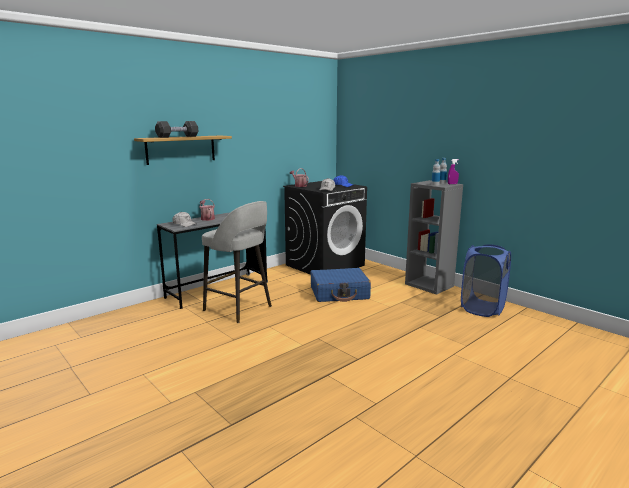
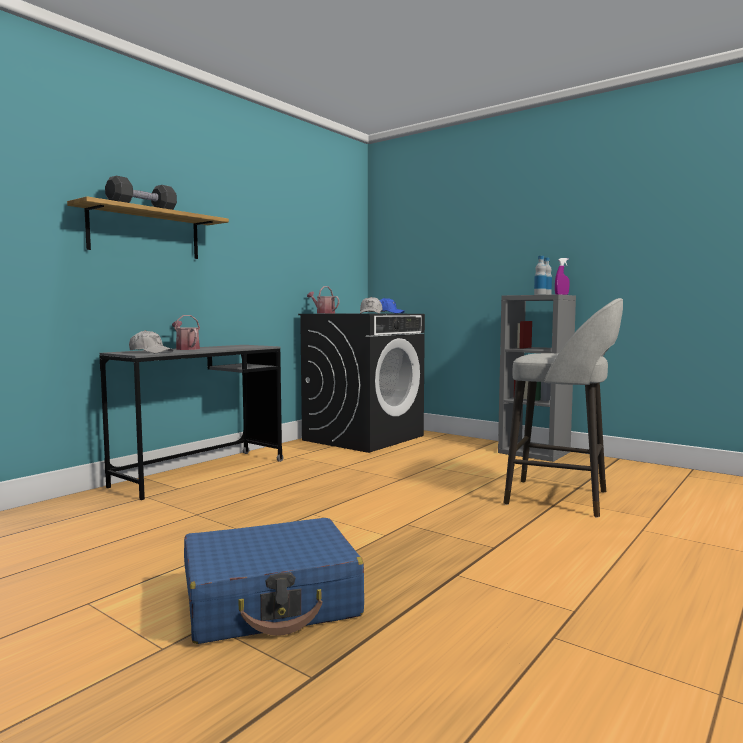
camera: 10 degrees left, 10 degrees down
grey stool [202,201,272,323] -> grey stool moved to [504,298,623,518]
blue suitcase [310,268,371,302] -> blue suitcase moved to [184,518,364,644]
blue laundry basket [461,244,511,317] -> none

